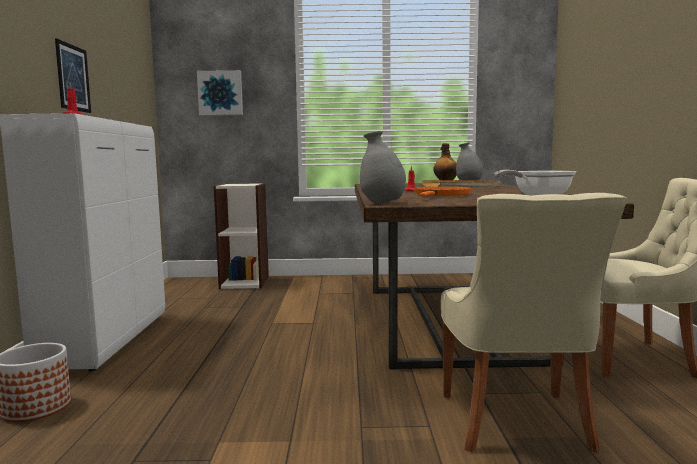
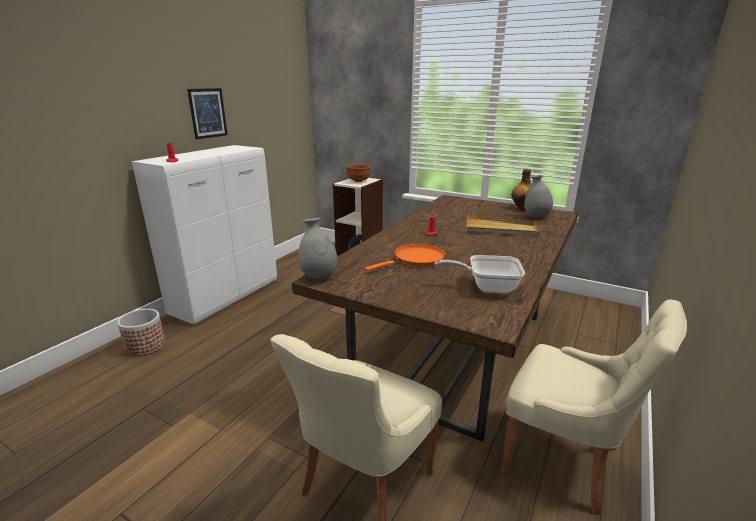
camera: 30 degrees right, 15 degrees up
picture [197,70,243,116] -> none
none -> brown bowl [346,164,371,182]

